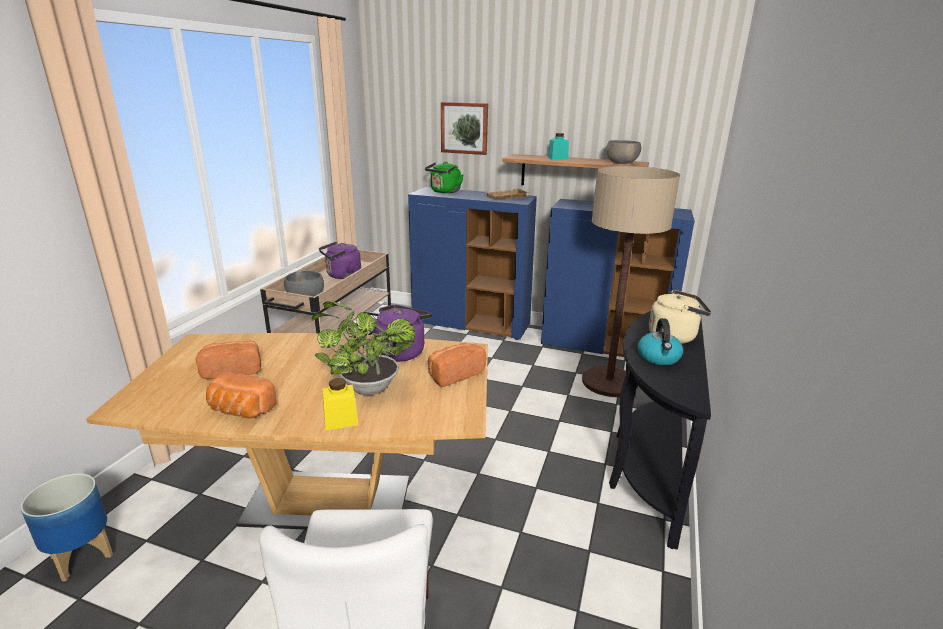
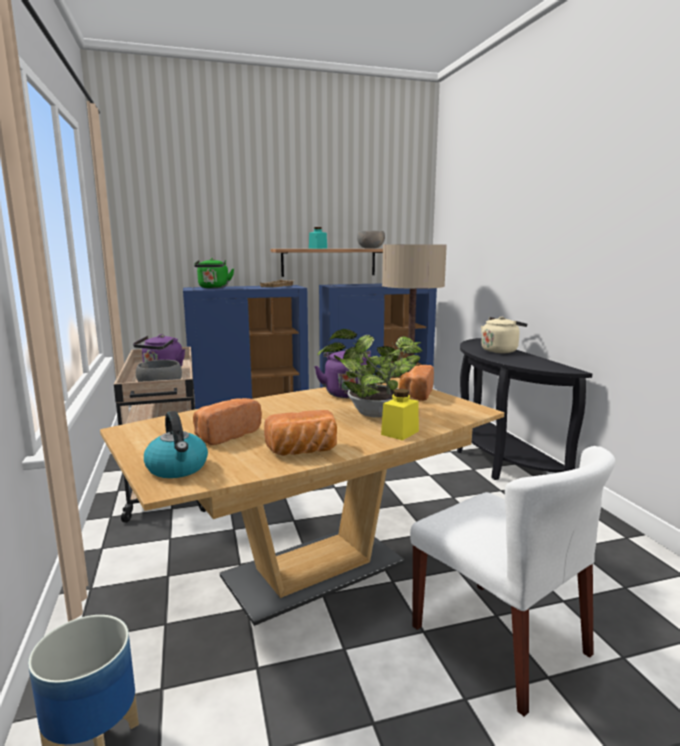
camera: 35 degrees left, 10 degrees down
picture [441,102,488,155] -> none
kettle [638,318,683,365] -> kettle moved to [144,411,208,478]

